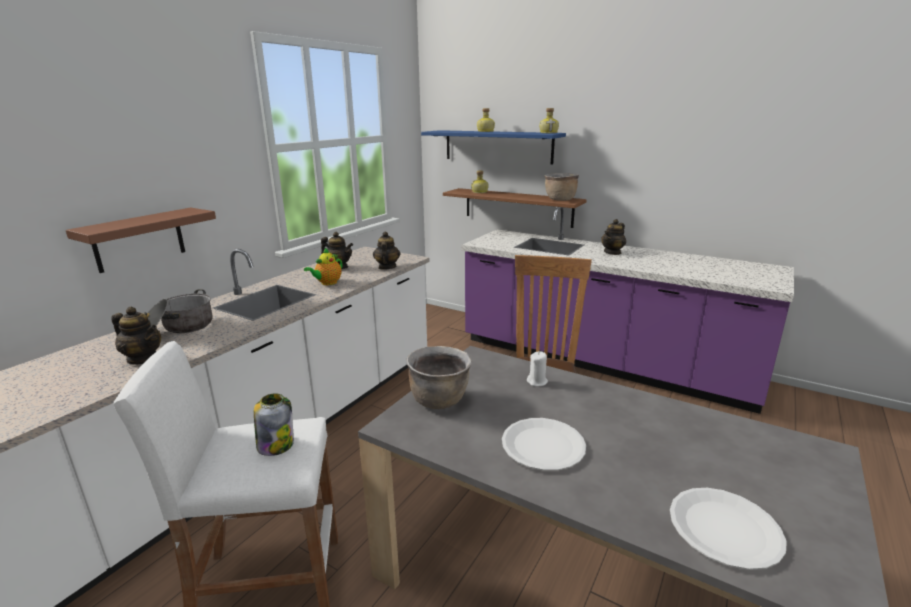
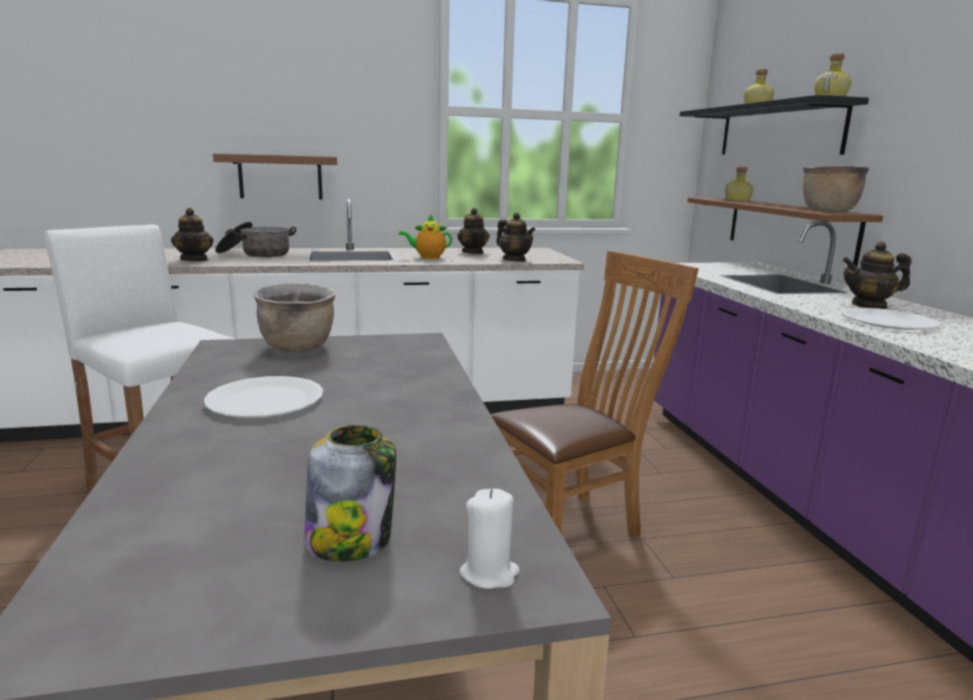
camera: 45 degrees right, 5 degrees down
jar [254,393,294,456] -> jar moved to [304,425,396,562]
teapot [373,231,400,270] -> teapot turned 90 degrees clockwise [496,213,535,261]
blue shelf [421,130,566,165] -> black shelf [680,95,869,155]
white candle [527,351,548,386] -> white candle moved to [459,489,520,589]
white plate [670,488,787,570] -> white plate moved to [841,308,941,330]

